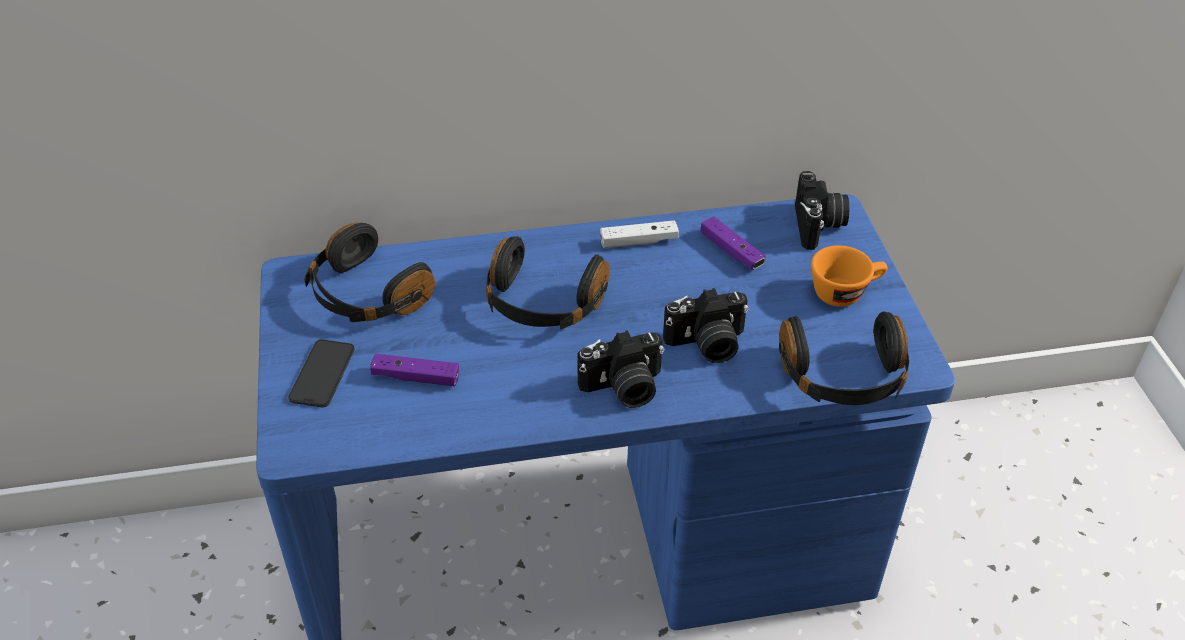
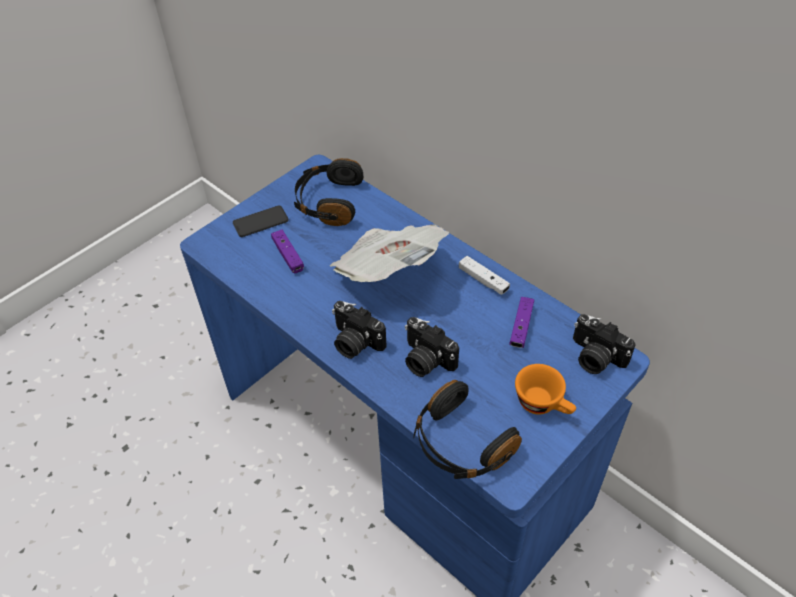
camera: 55 degrees right, 5 degrees up
black headphones [486,236,609,329] -> newspaper [329,225,449,282]
camera [795,171,849,250] -> camera turned 75 degrees clockwise [573,314,636,374]

